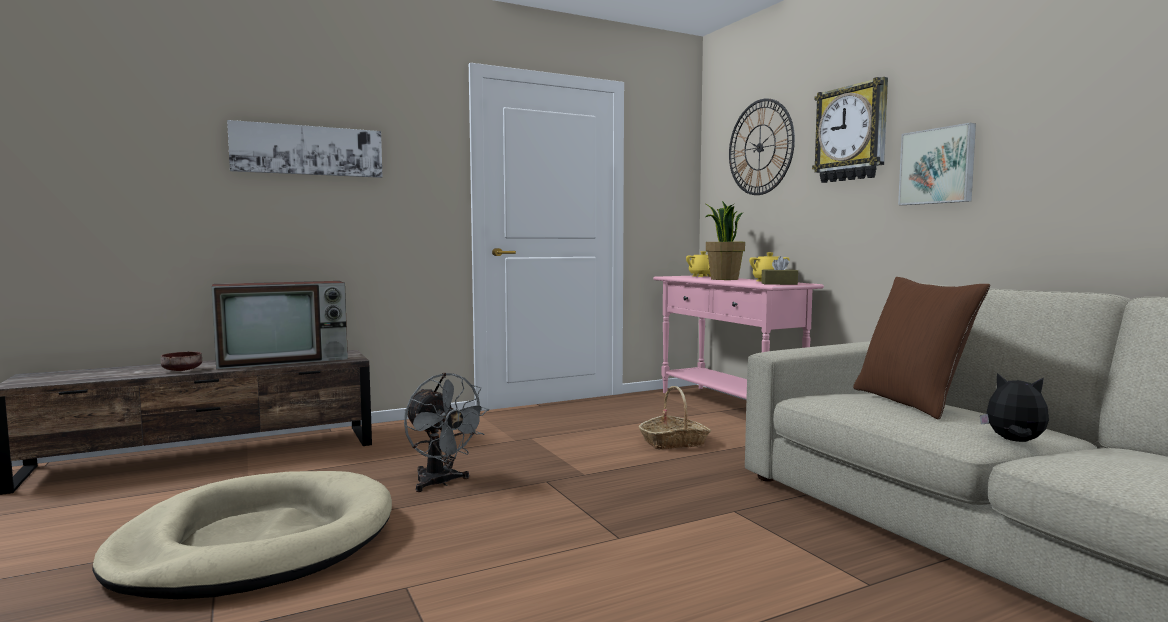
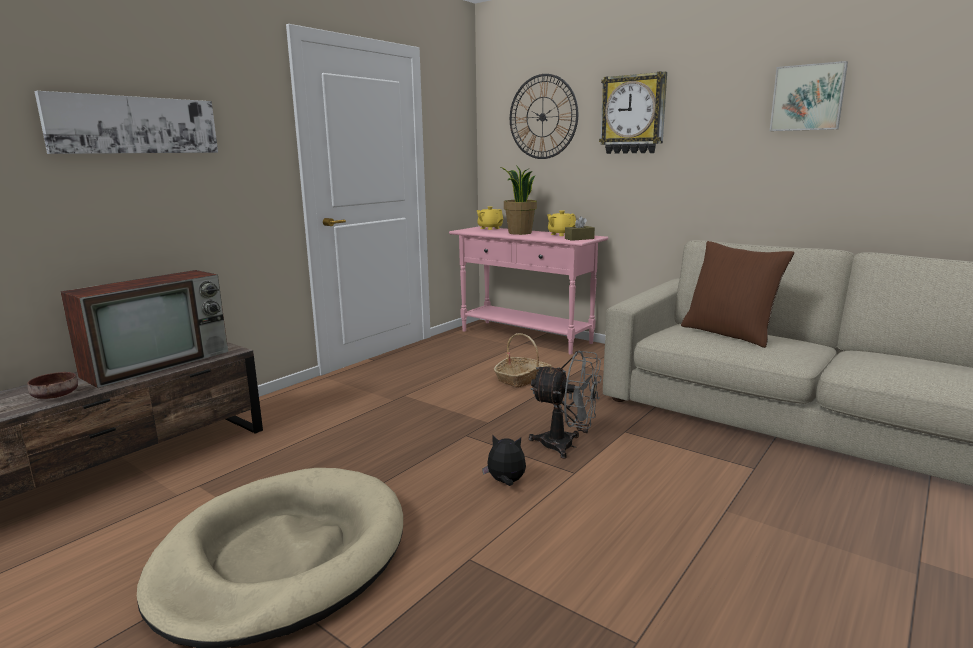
camera: 25 degrees left, 10 degrees up
grey fan [404,373,489,492] -> grey fan moved to [529,350,602,459]
picture [898,123,976,205] -> picture moved to [770,61,848,131]
plush toy [980,373,1049,442] -> plush toy moved to [482,435,526,486]

